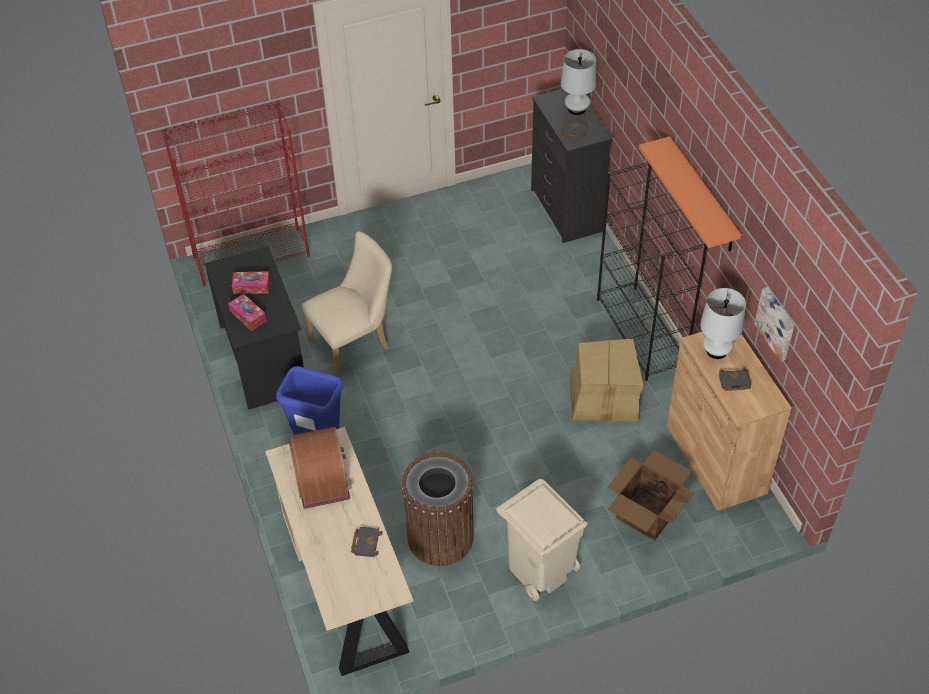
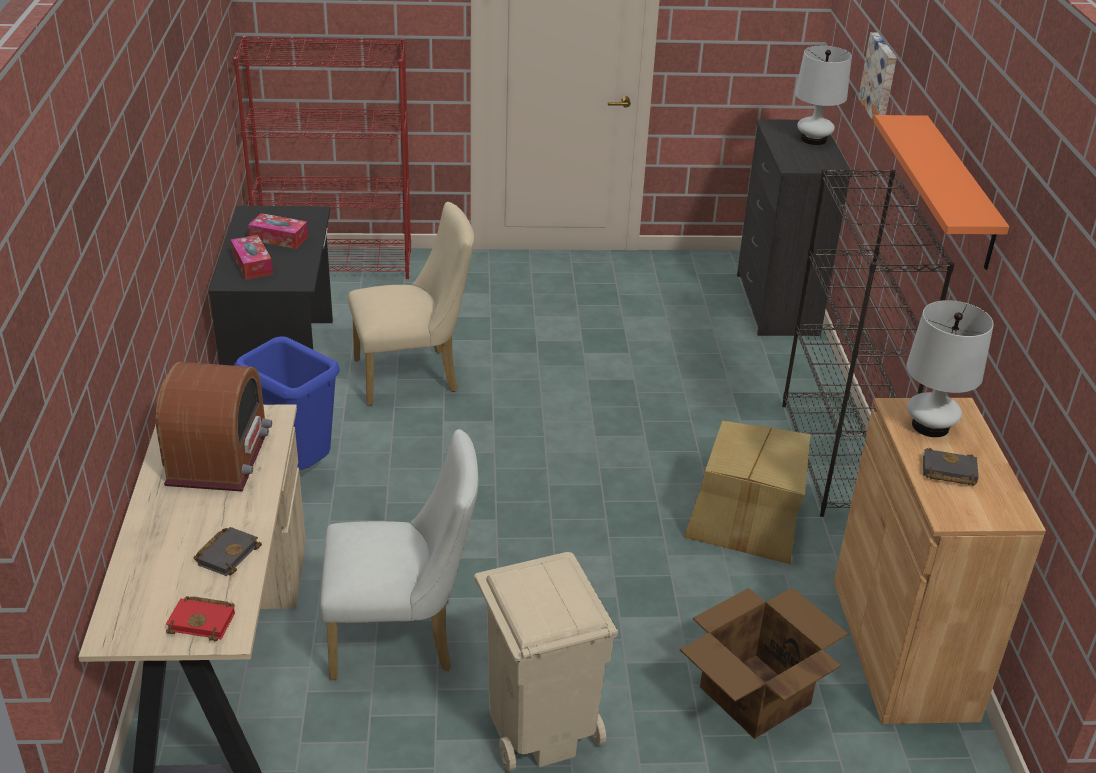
camera: 15 degrees right, 15 degrees down
brown trash can [402,452,474,566] -> white chair [320,429,478,680]
black book [561,120,588,138] -> none
picture [754,287,794,362] -> picture moved to [858,32,897,126]
none -> red book [166,596,235,641]

